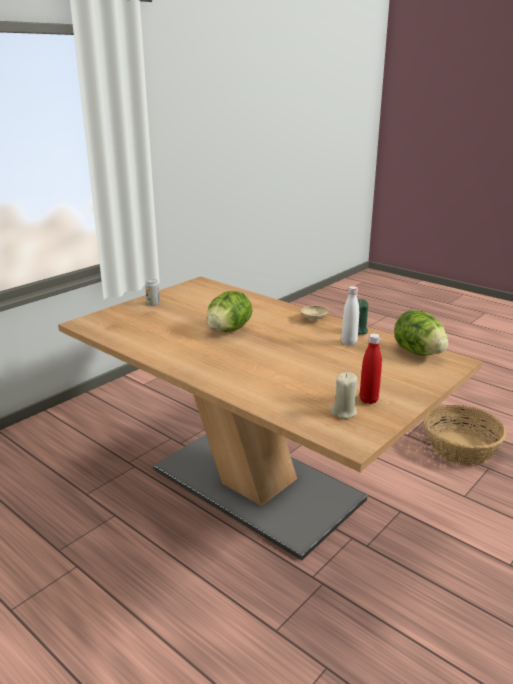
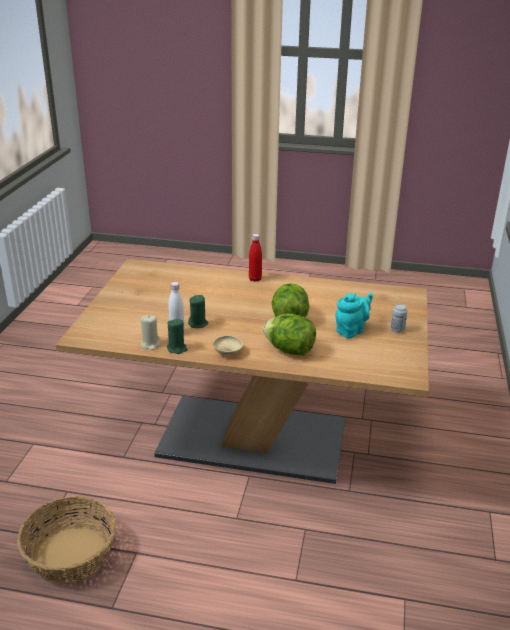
camera: 150 degrees right, 5 degrees up
beige candle [331,372,358,419] -> beige candle moved to [141,315,161,350]
red bottle [360,333,382,404] -> red bottle moved to [249,234,262,282]
lettuce [394,310,448,356] -> lettuce moved to [263,313,316,355]
none -> green candle [188,295,208,328]
none -> turquoise teapot [335,293,373,338]

